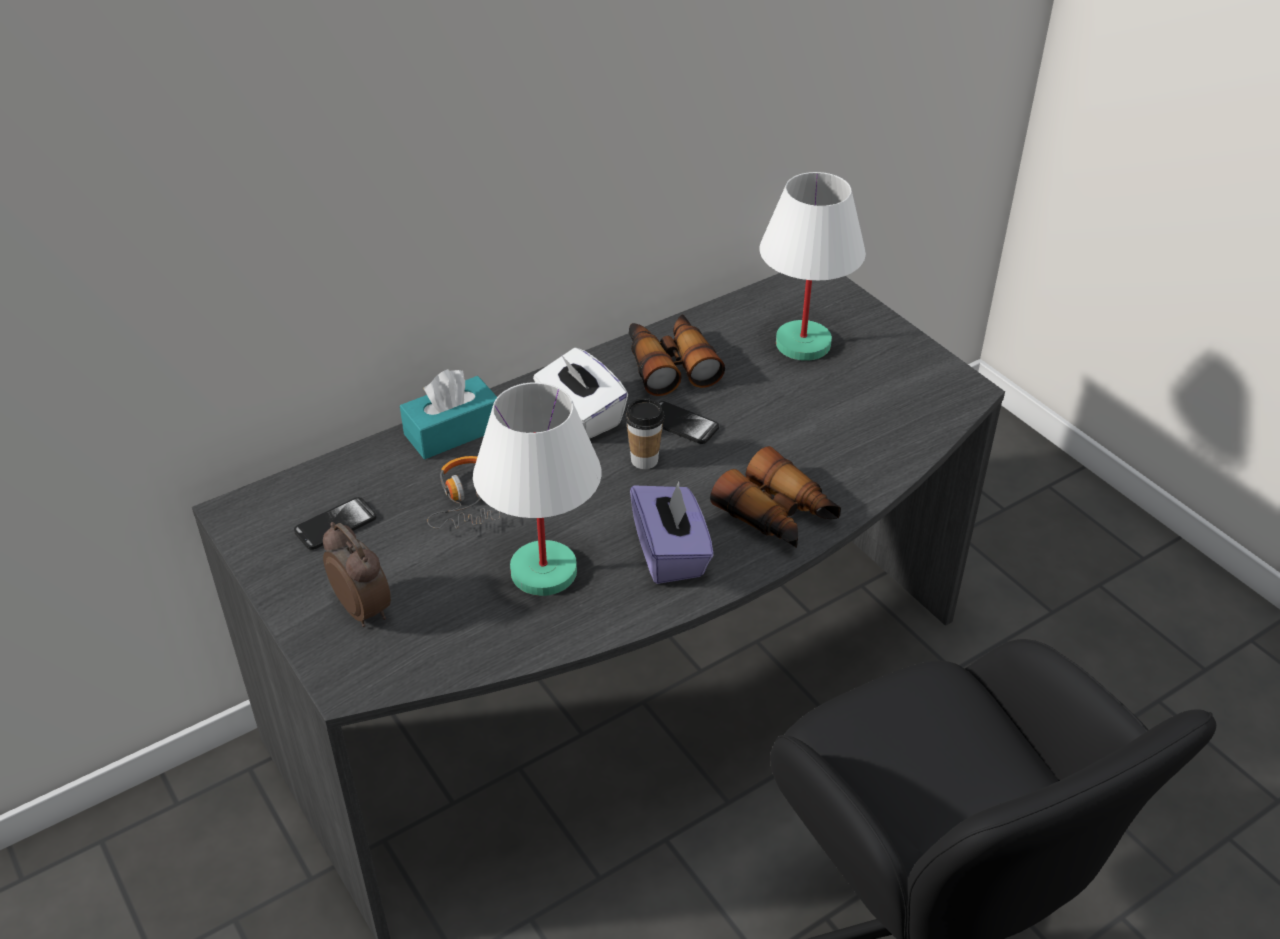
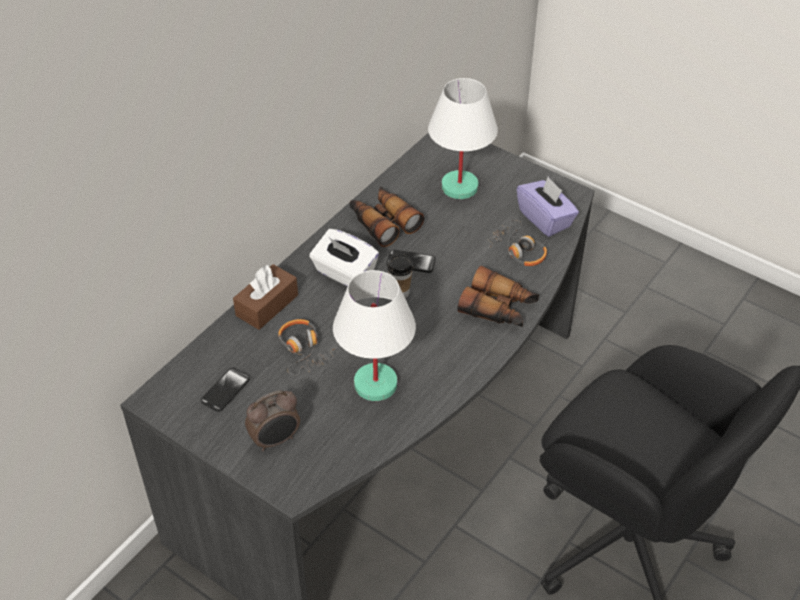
camera: 20 degrees left, 5 degrees up
alarm clock [323,522,391,627] -> alarm clock turned 120 degrees clockwise [245,390,300,451]
turquoise tissue box [400,369,497,459] -> brown tissue box [233,264,298,330]
purple tissue box [630,481,714,584] -> purple tissue box moved to [517,177,579,237]
none -> headphones [488,220,547,266]

